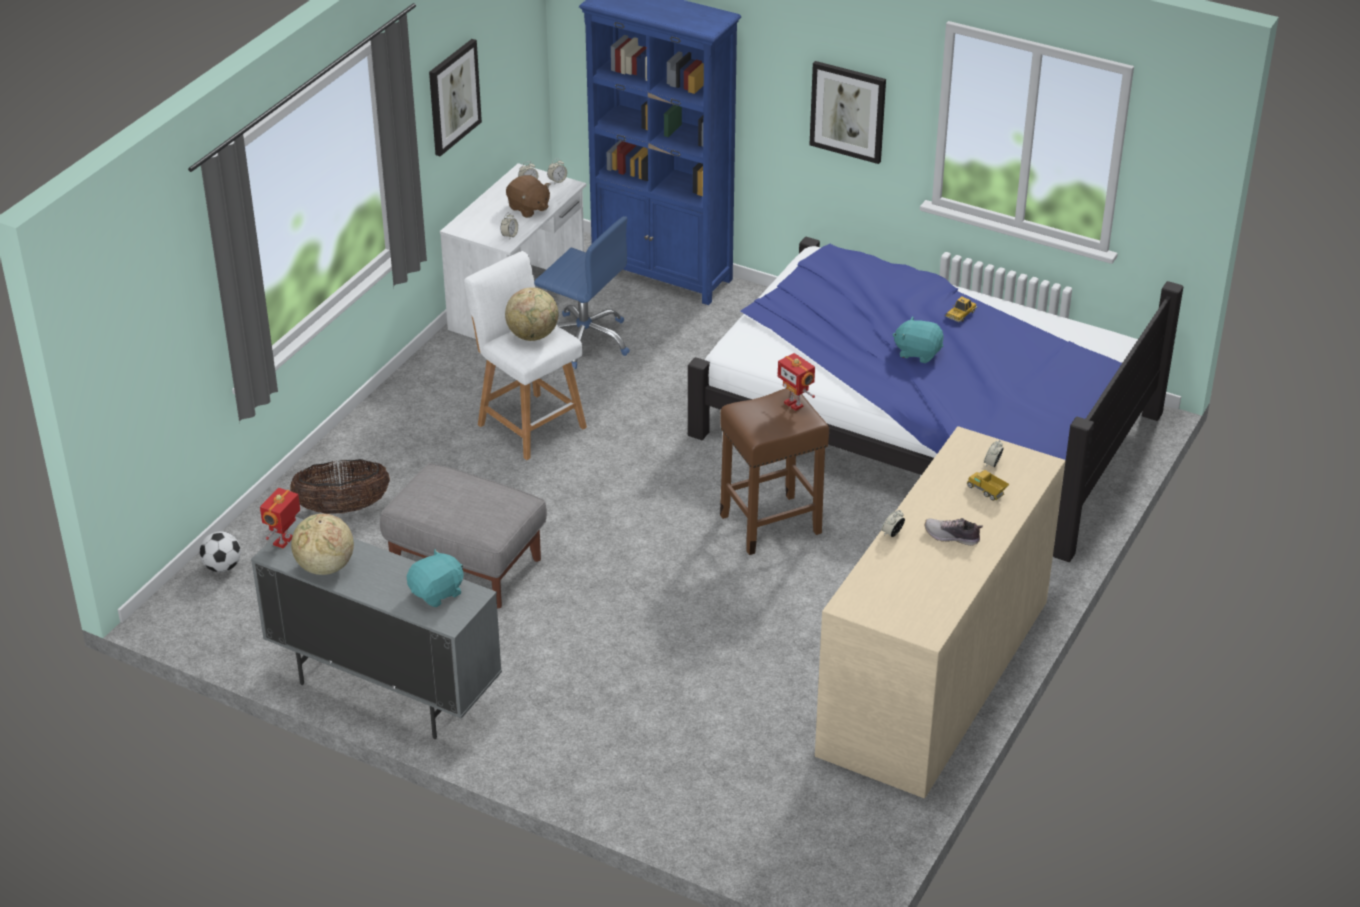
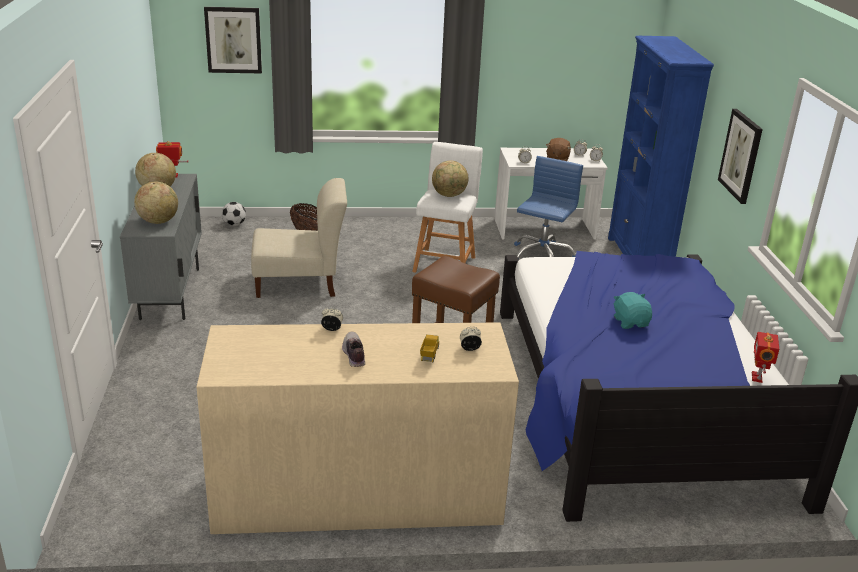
camera: 55 degrees right, 10 degrees down
grey ottoman [380,463,547,608] -> beige chair [251,178,347,298]
turquoise plush toy [407,549,463,607] -> globe [134,181,178,224]
picture [429,39,482,156] -> picture moved to [204,7,262,74]
blue office chair [534,216,630,369] -> blue office chair turned 150 degrees counterclockwise [514,156,583,259]
toy robot [777,353,815,411] -> toy robot moved to [752,332,779,383]
toy car [945,297,977,322] -> none

